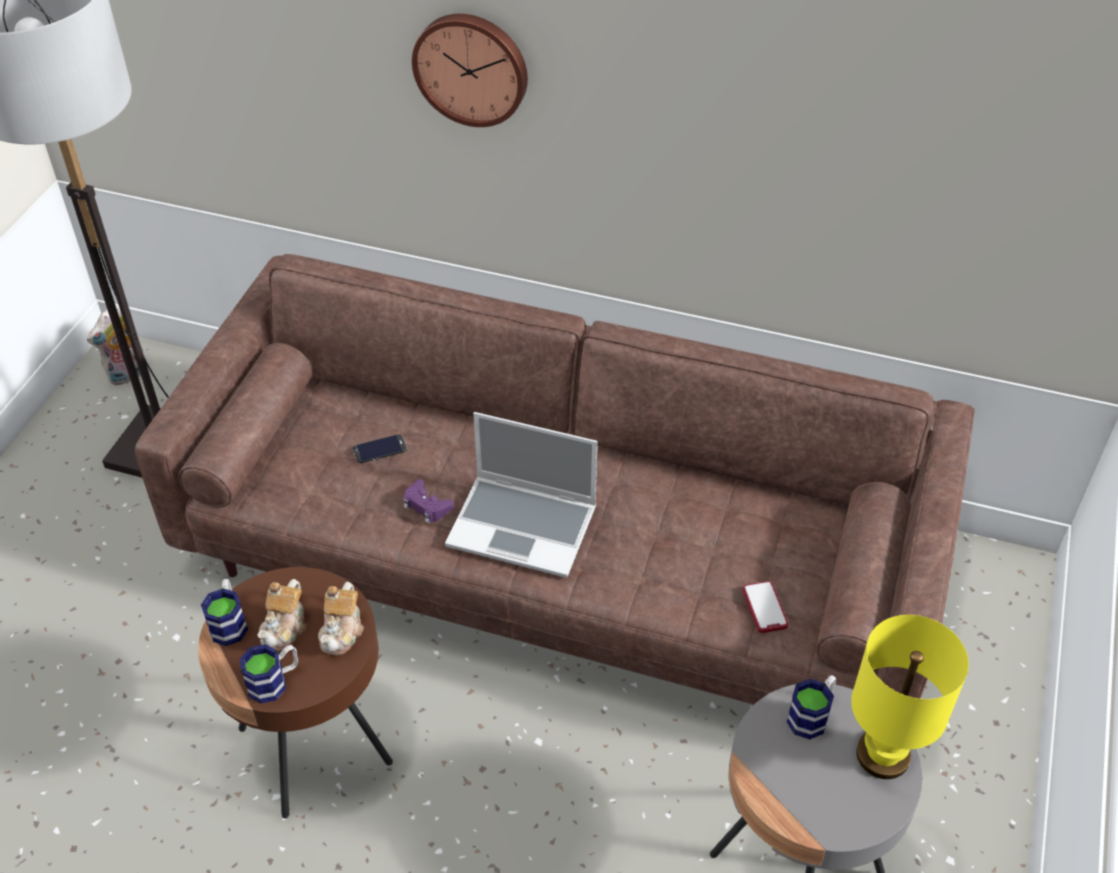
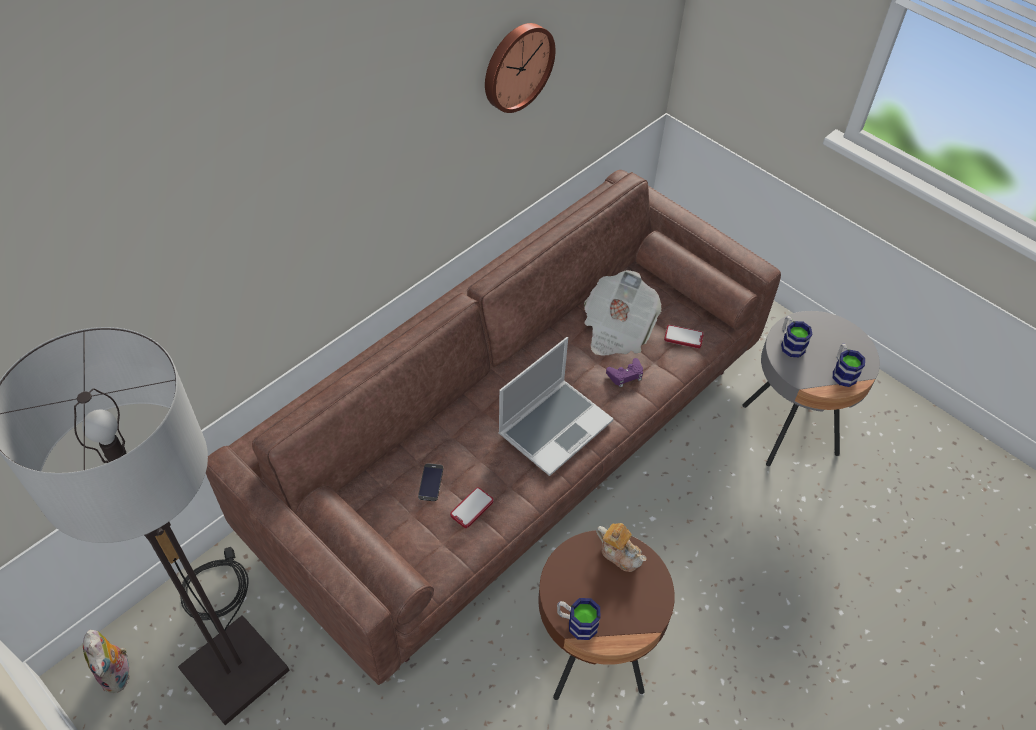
camera: 65 degrees left, 5 degrees up
mug [240,644,298,703] -> mug moved to [833,344,865,387]
teapot [257,579,307,651] -> none
purple game controller [403,479,454,524] -> purple game controller moved to [606,358,643,387]
wall clock [412,14,528,127] -> wall clock moved to [485,23,556,113]
yellow table lamp [851,615,969,779] -> none
none -> phone [450,487,494,528]
none -> newspaper [584,270,662,356]

